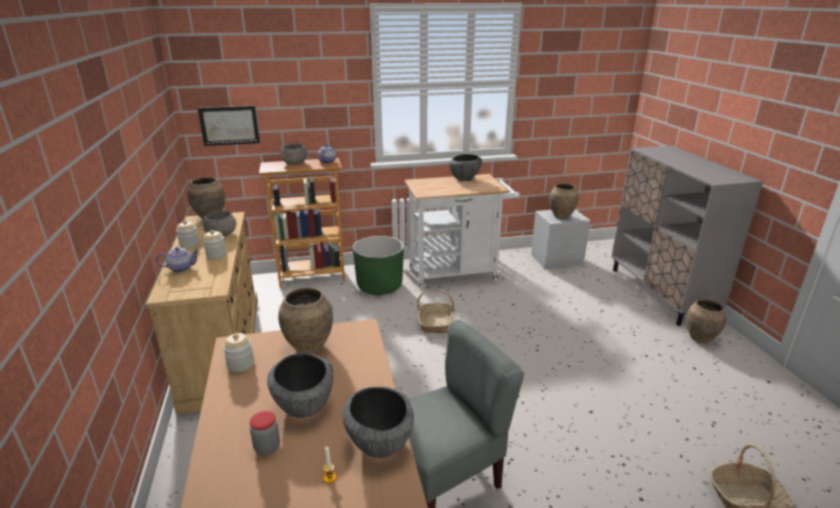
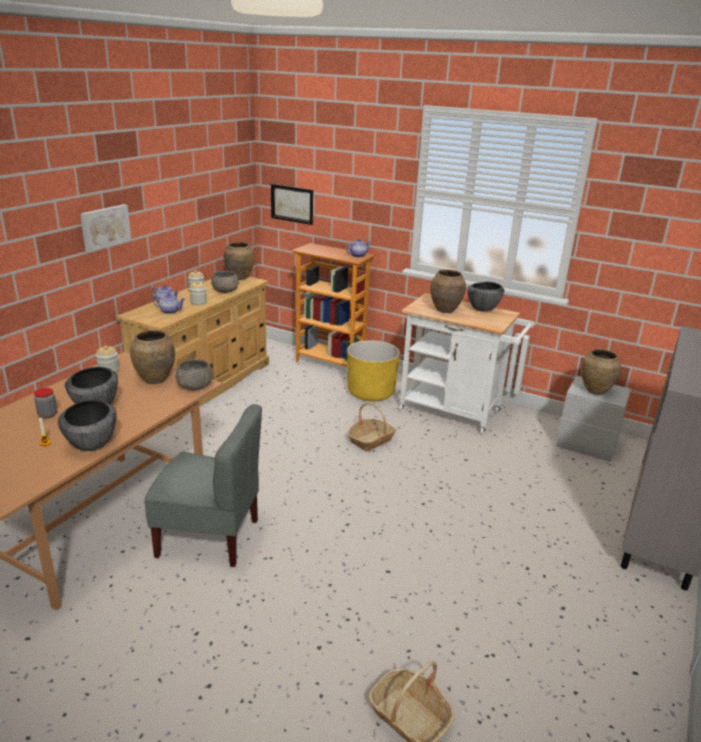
camera: 40 degrees right, 0 degrees up
grey bowl [280,144,307,165] -> grey bowl moved to [175,359,214,391]
green planter [353,236,404,295] -> yellow planter [347,340,400,401]
brown vase [686,299,727,343] -> brown vase moved to [431,269,466,313]
none -> picture [80,204,131,252]
none -> teapot [153,293,185,314]

